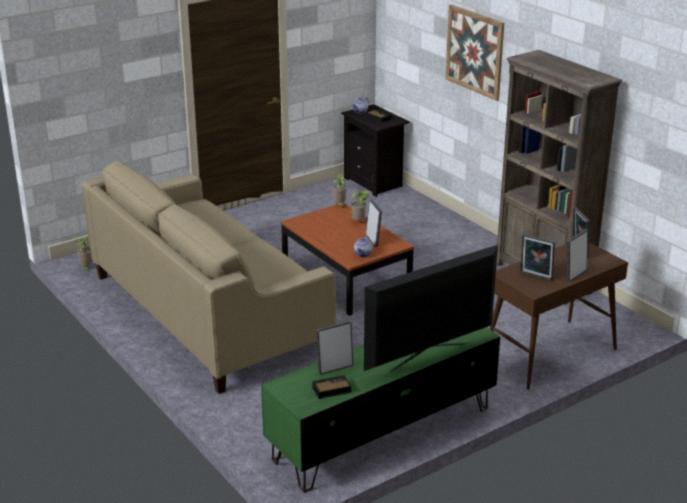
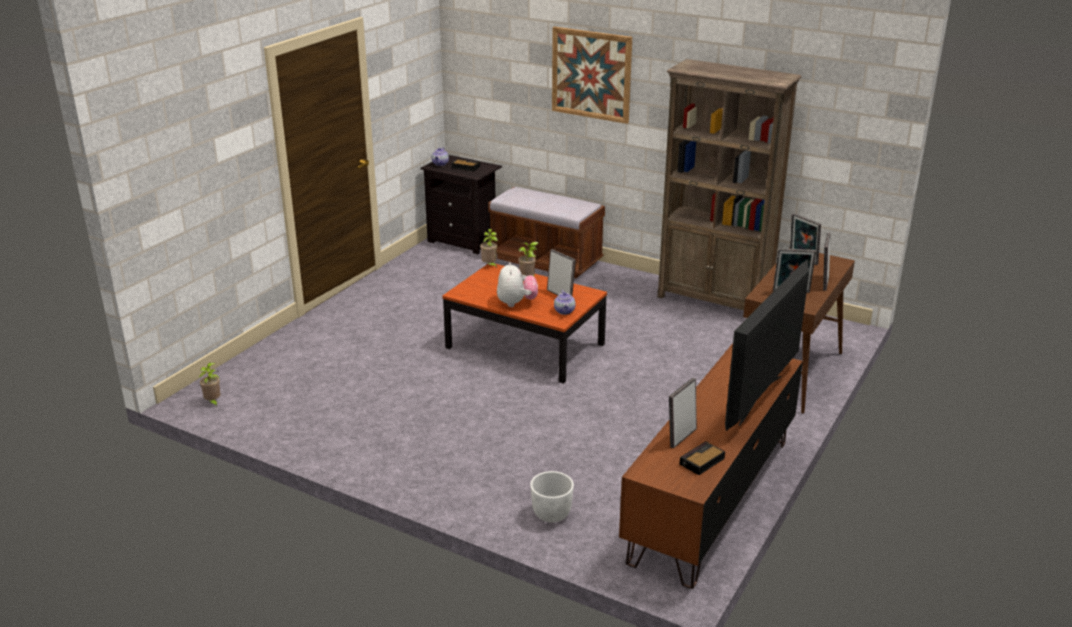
camera: 25 degrees left, 0 degrees up
beige sofa [82,161,336,394] -> none
green tv stand [261,327,500,492] -> brown tv stand [619,343,803,589]
none -> brown bench [488,187,605,278]
none -> plush toy [497,262,538,307]
none -> white planter [530,471,574,522]

